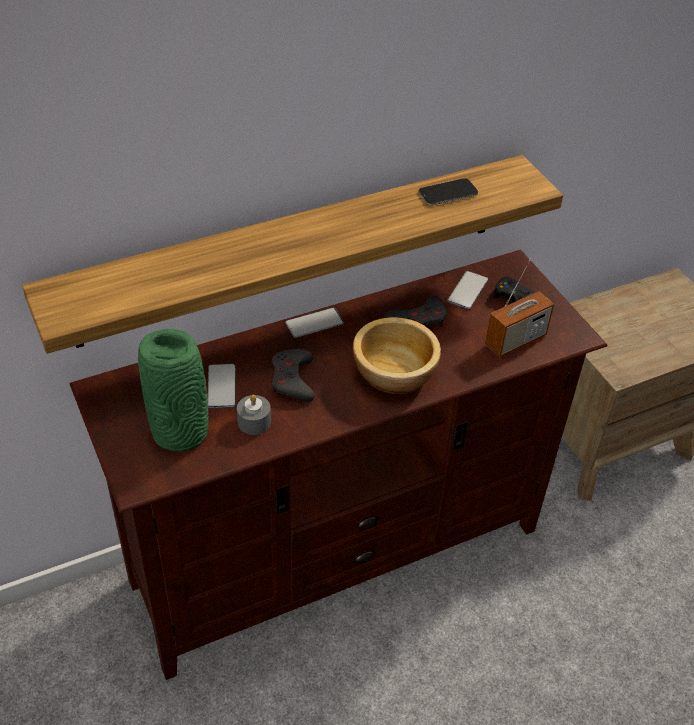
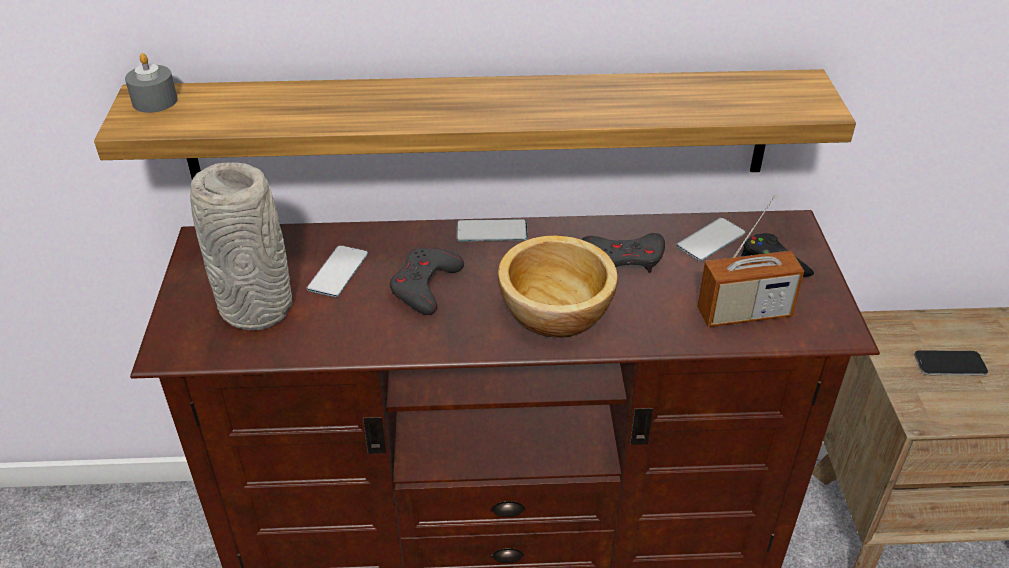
camera: 25 degrees right, 5 degrees down
green vase [138,329,209,452] -> grey vase [190,162,292,331]
grey candle [237,395,271,435] -> grey candle moved to [125,53,178,113]
phone [418,178,478,206] -> phone moved to [914,351,988,375]

